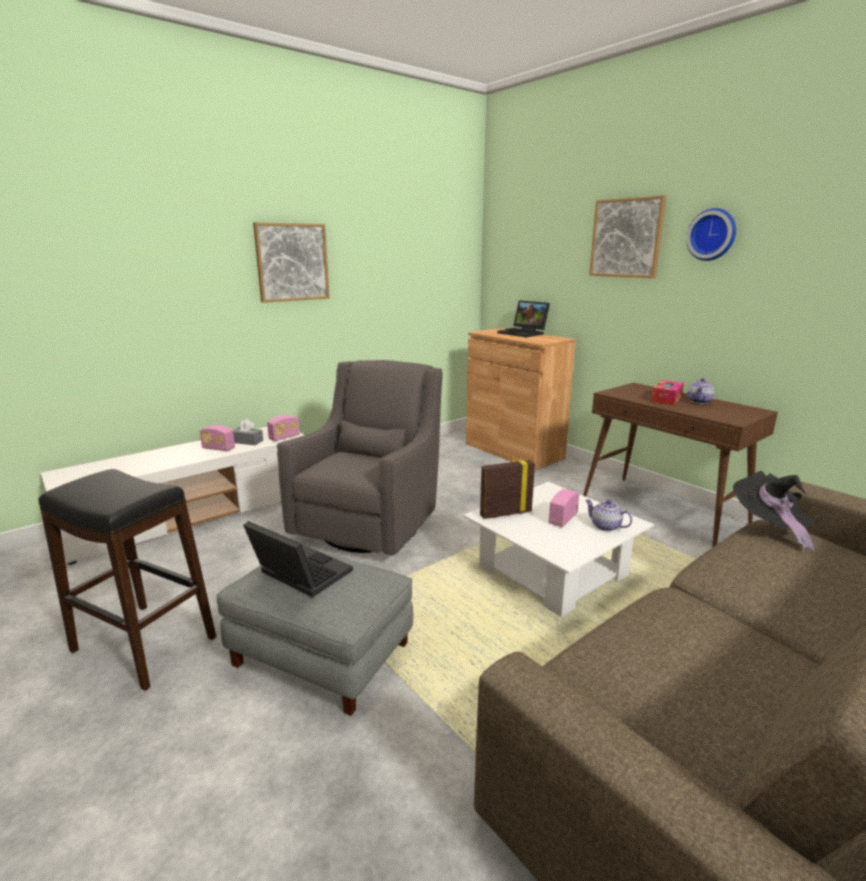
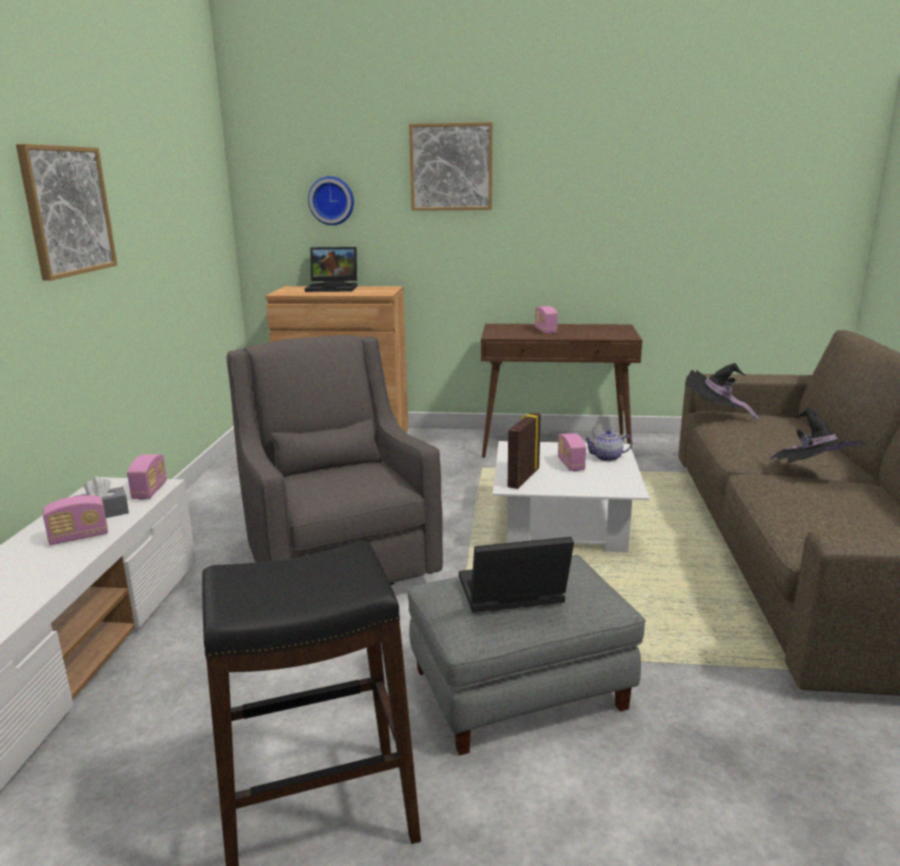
camera: 45 degrees left, 0 degrees up
tissue box [651,380,684,405] -> radio [535,306,558,334]
wall clock [686,208,736,261] -> wall clock moved to [308,176,354,225]
teapot [687,378,714,404] -> none
none -> black hat [769,407,866,462]

